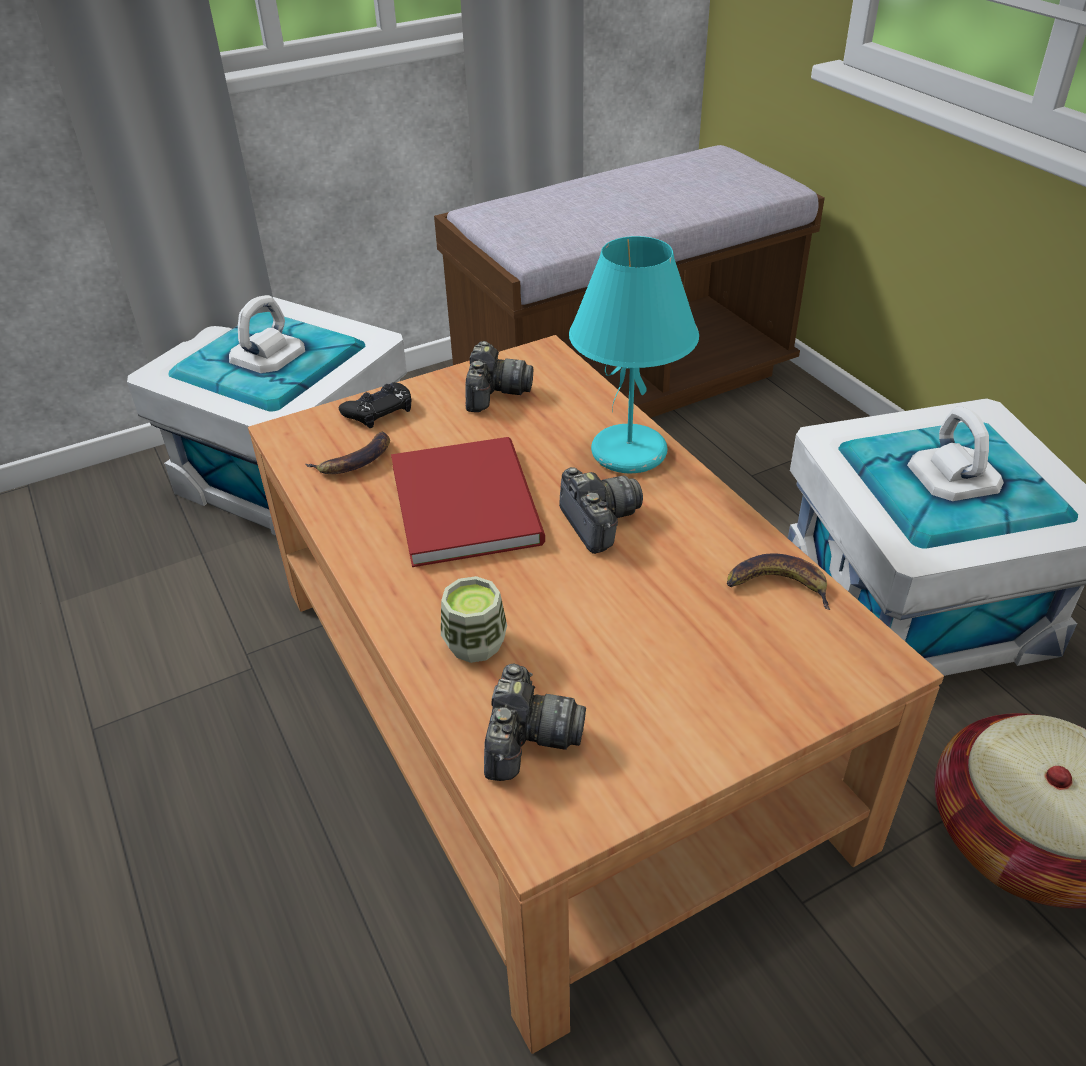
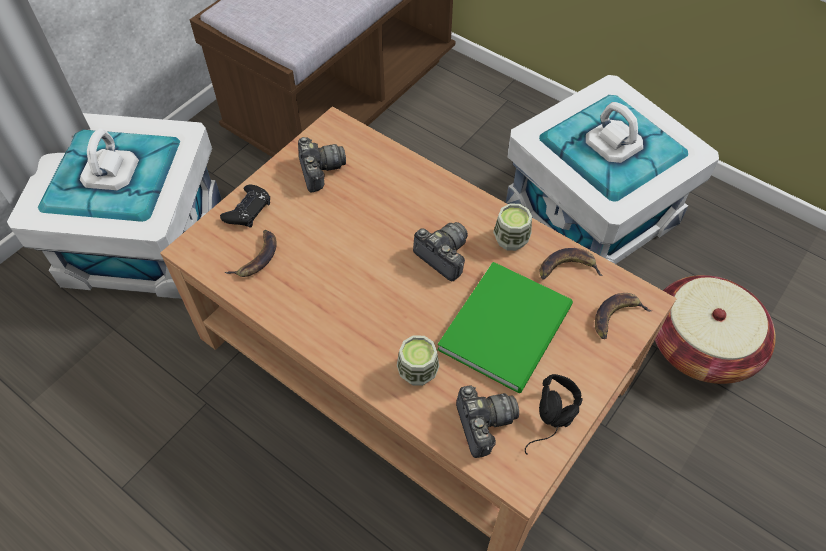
camera: 25 degrees left, 15 degrees up
red book [391,437,545,567] -> none
turquoise table lamp [569,236,699,473] -> none
none -> green book [437,262,573,393]
none -> cup [493,203,532,251]
none -> black headphones [525,374,583,455]
none -> banana [595,293,652,339]

